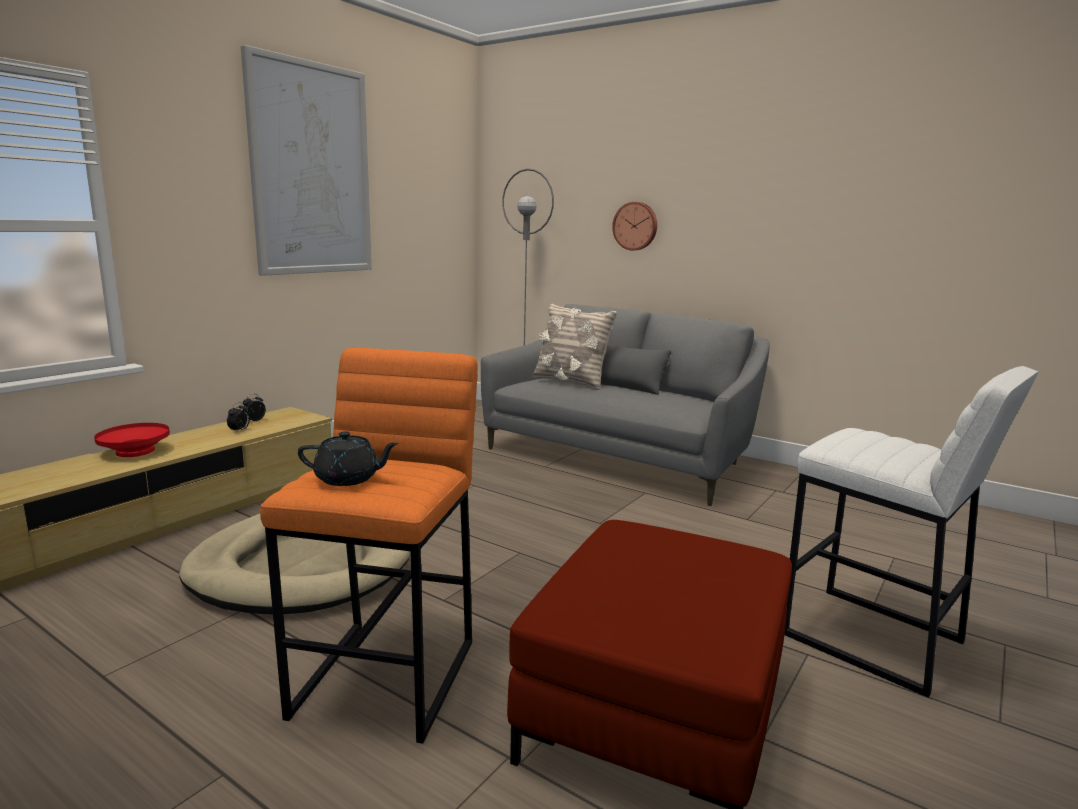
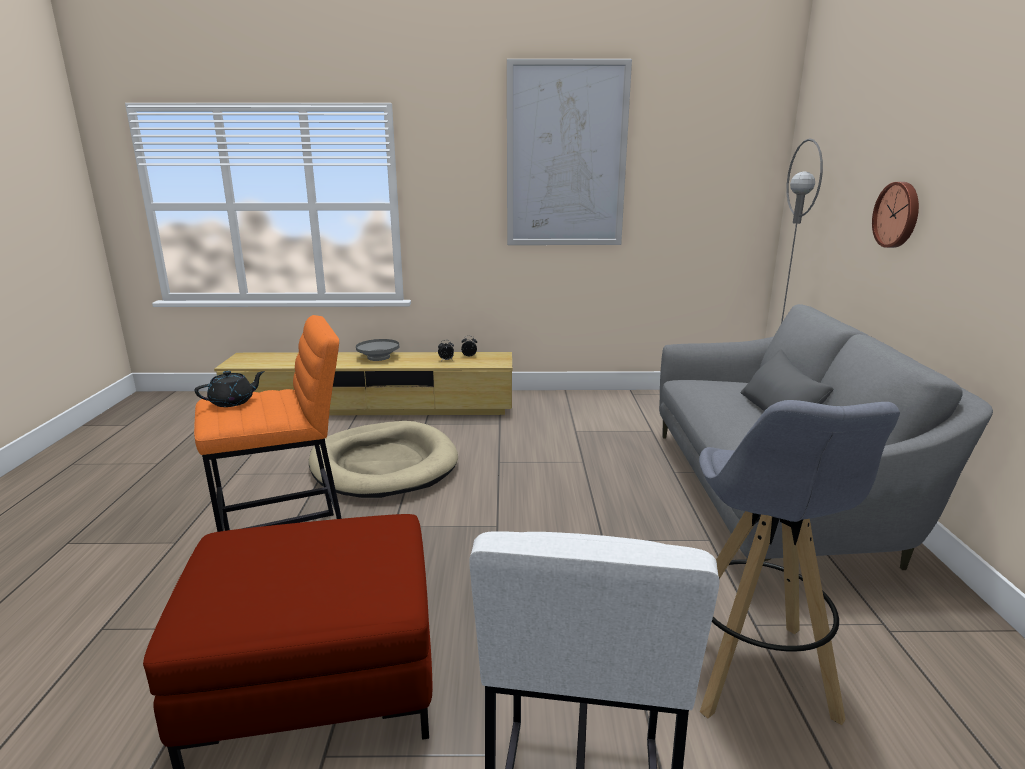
camera: 55 degrees right, 5 degrees up
red bowl [94,423,170,457] -> grey bowl [356,339,399,361]
black teapot [298,431,399,486] -> black teapot turned 90 degrees counterclockwise [195,371,265,407]
beige pillow [533,304,617,390] -> none
none -> grey stool [699,400,900,725]

